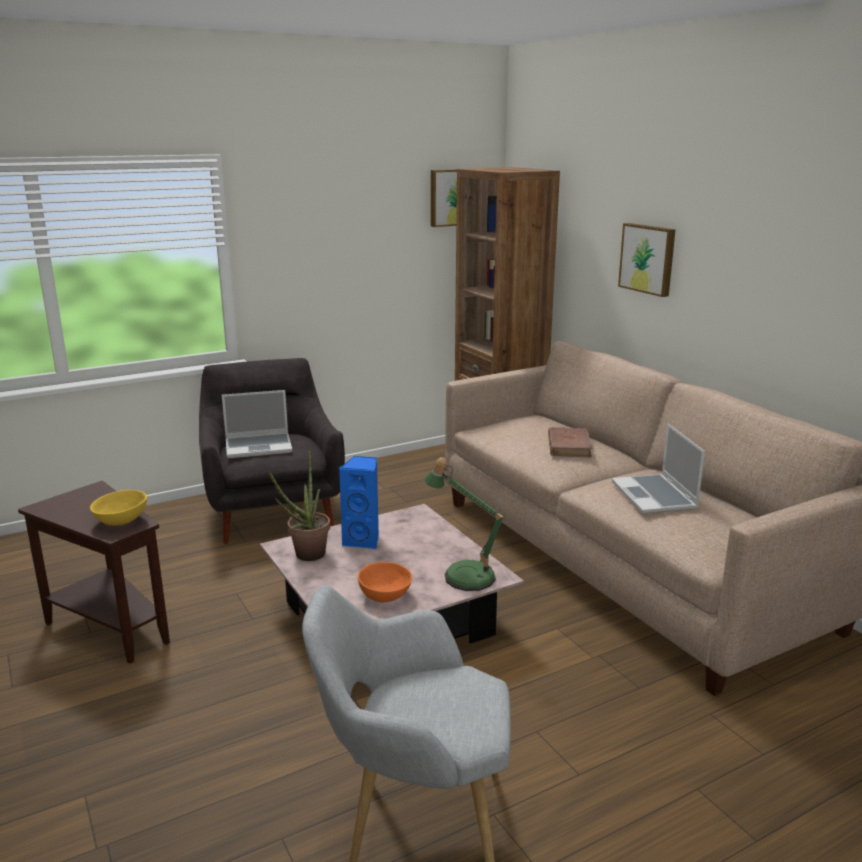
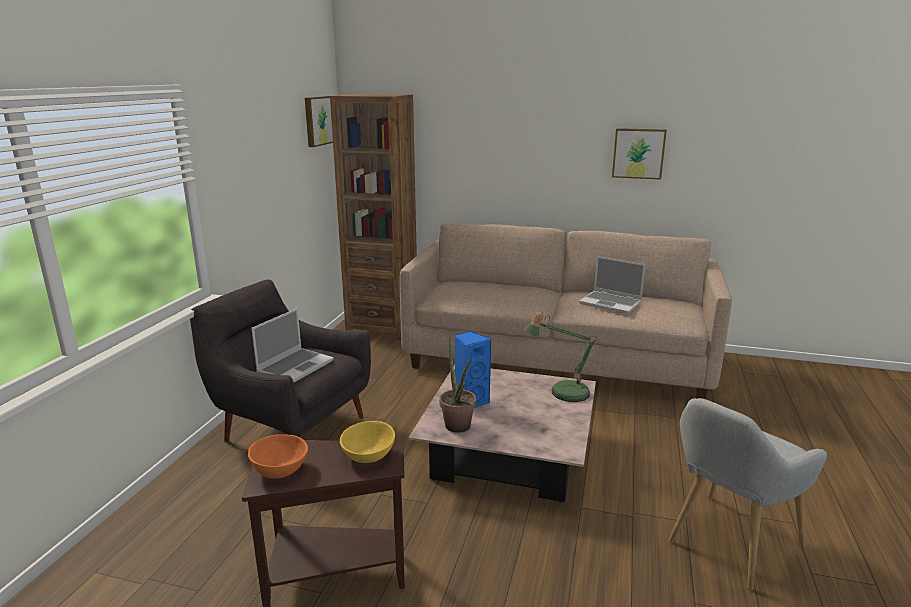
camera: 45 degrees left, 0 degrees up
orange bowl [358,562,412,602] -> orange bowl moved to [248,434,308,479]
brown book [548,428,592,458] -> none
picture [618,223,675,297] -> picture moved to [612,128,667,179]

